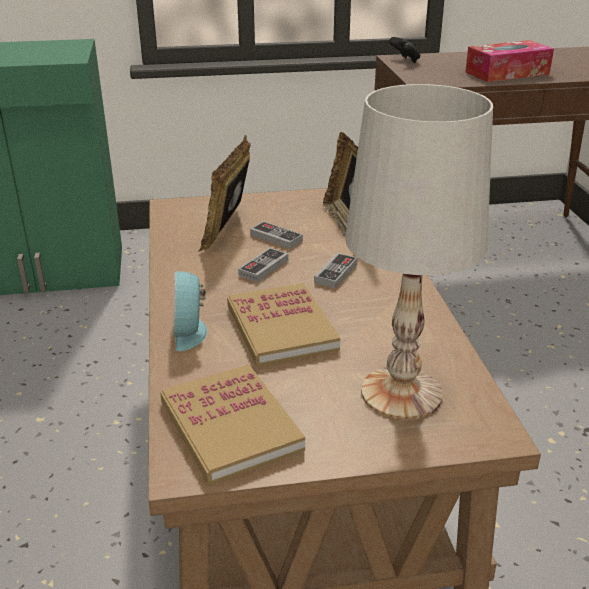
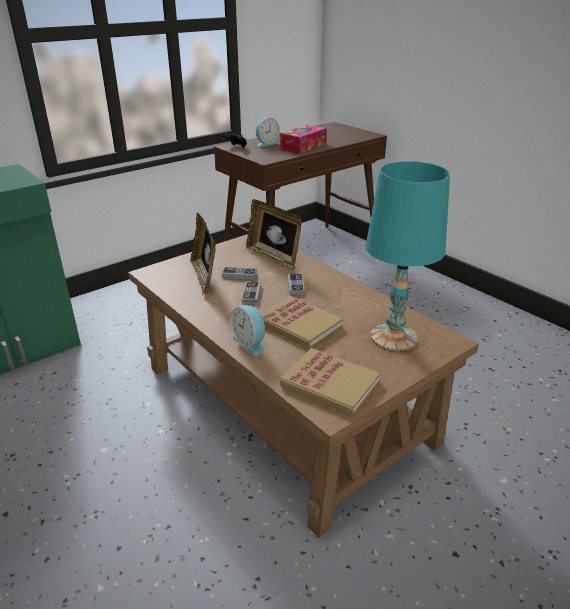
camera: 30 degrees left, 0 degrees up
white table lamp [345,84,493,420] -> turquoise table lamp [366,161,450,351]
none -> alarm clock [256,118,280,147]

